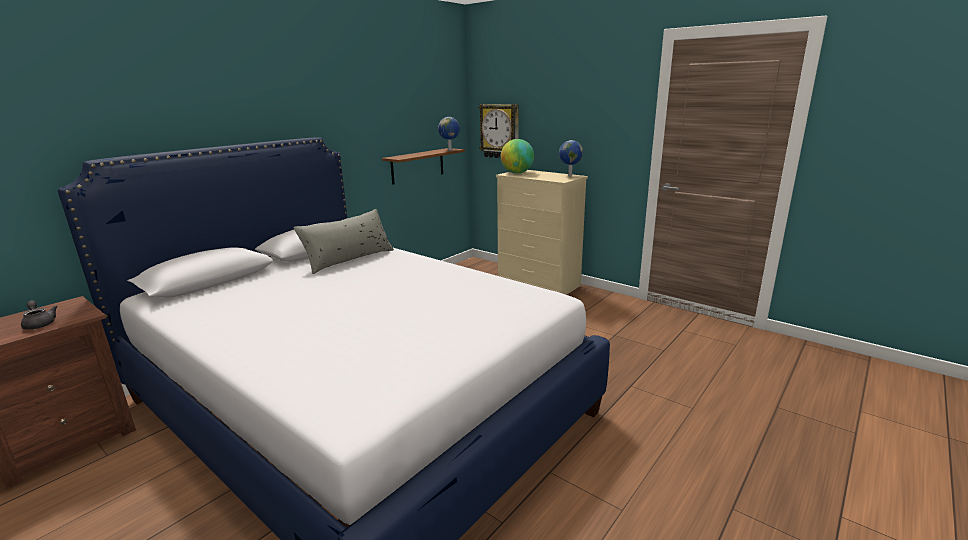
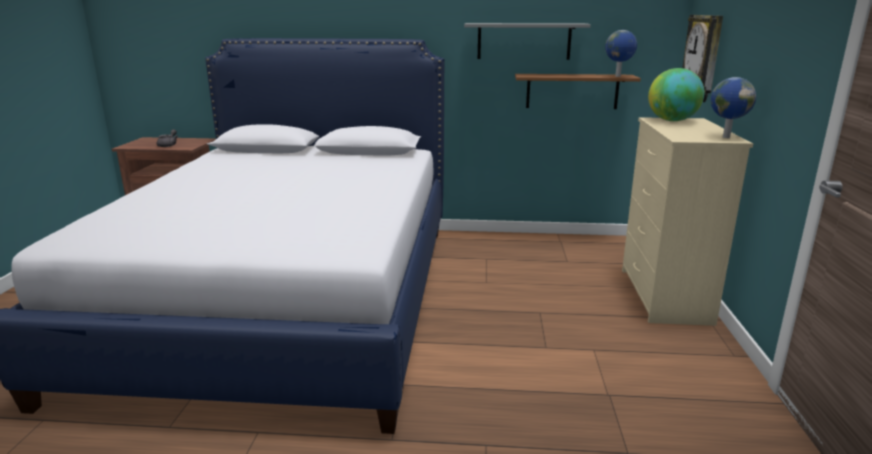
camera: 55 degrees right, 0 degrees up
grey pillow [293,209,394,274] -> none
none -> grey shelf [464,23,591,60]

